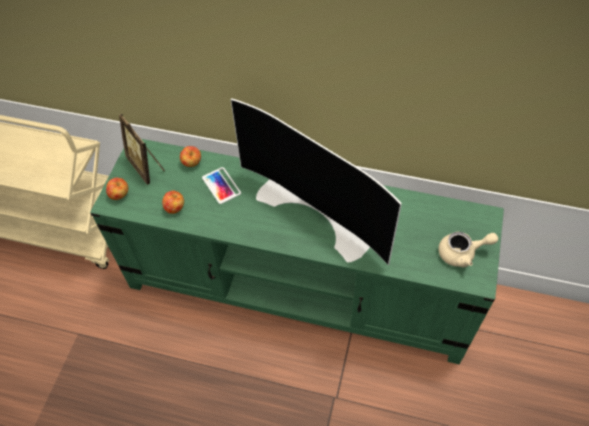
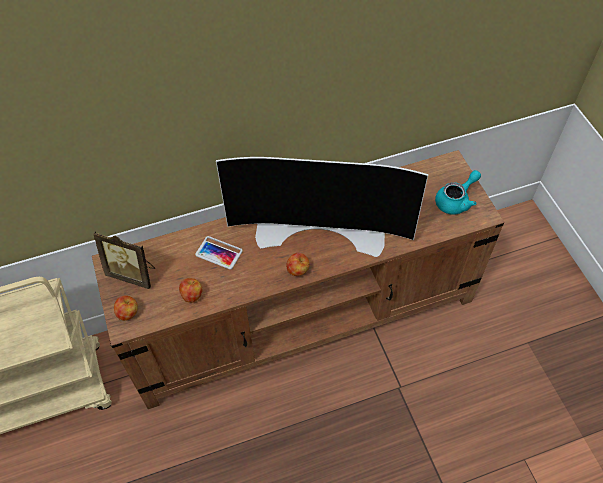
camera: 35 degrees left, 0 degrees up
green tv stand [90,139,504,364] -> brown tv stand [92,150,505,409]
apple [180,146,201,167] -> apple moved to [286,253,310,276]
beige teapot [438,232,498,268] -> turquoise teapot [435,170,481,215]

